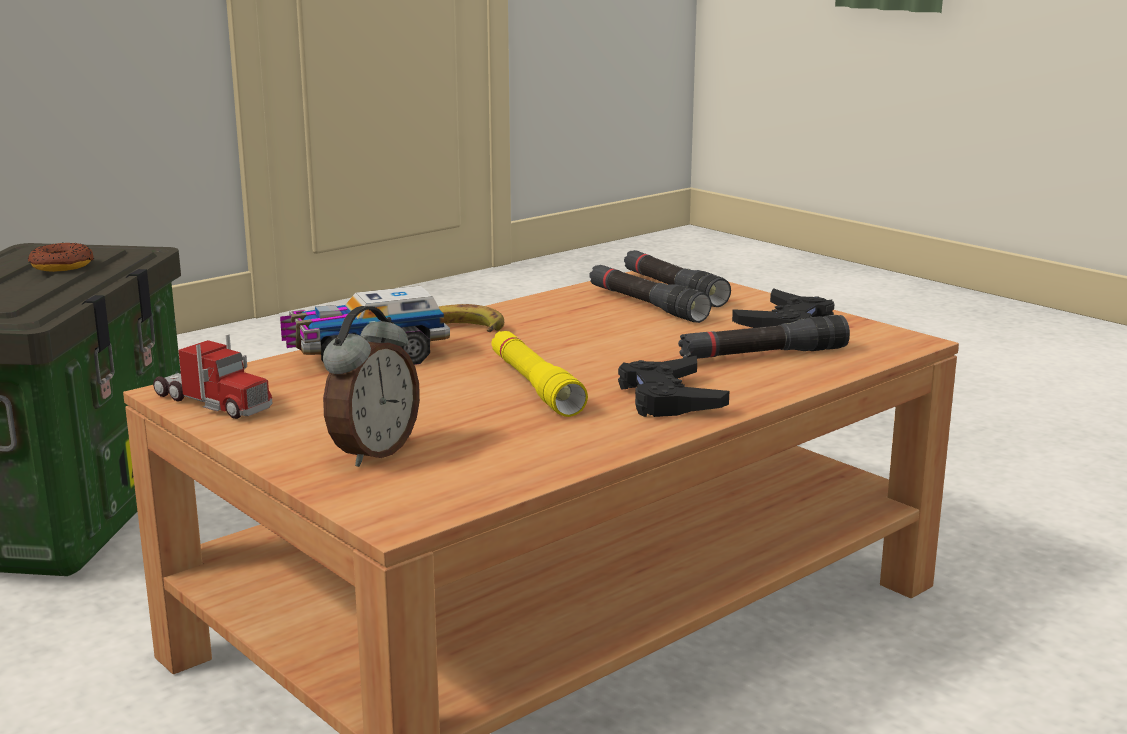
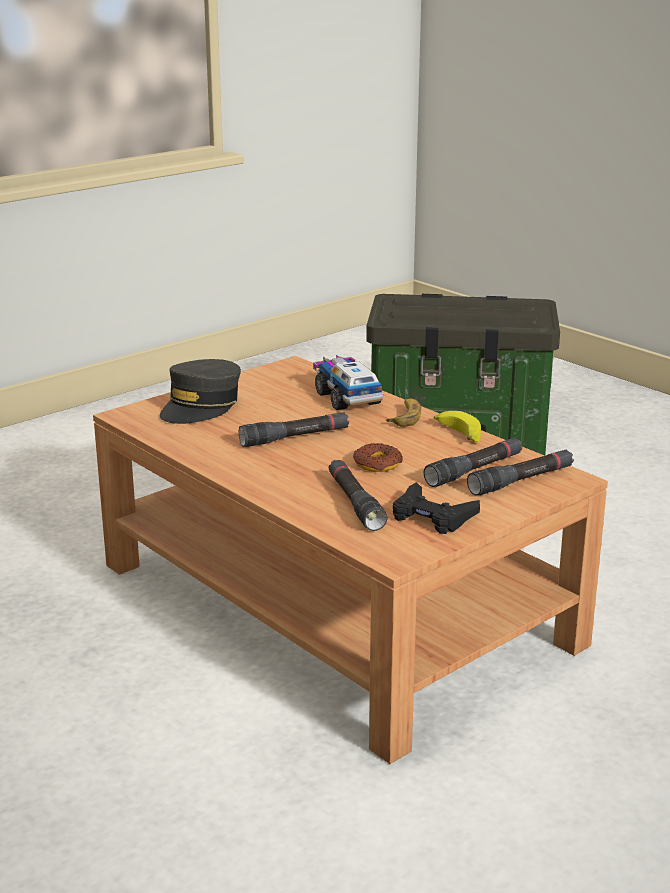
camera: 90 degrees right, 5 degrees up
donut [28,243,94,272] -> donut moved to [353,443,403,472]
toy truck [153,334,273,419] -> none
alarm clock [323,306,420,467] -> grey cap [160,359,241,424]
yellow flashlight [491,331,588,417] -> black flashlight [239,412,349,447]
black game controller [618,355,729,417] -> none
none -> banana [434,411,481,442]

